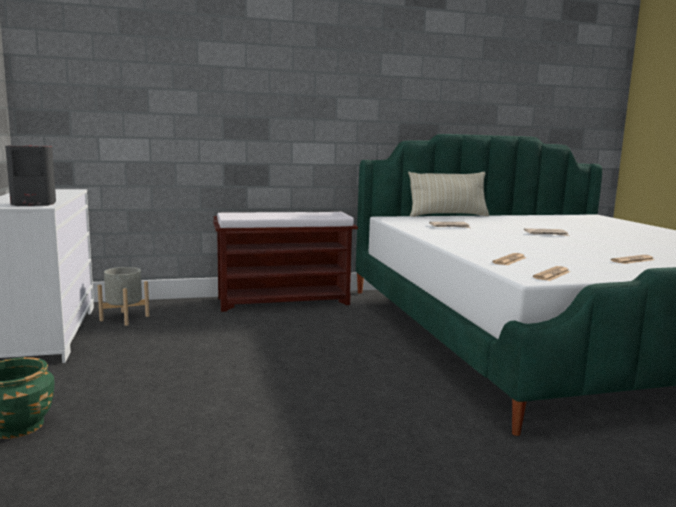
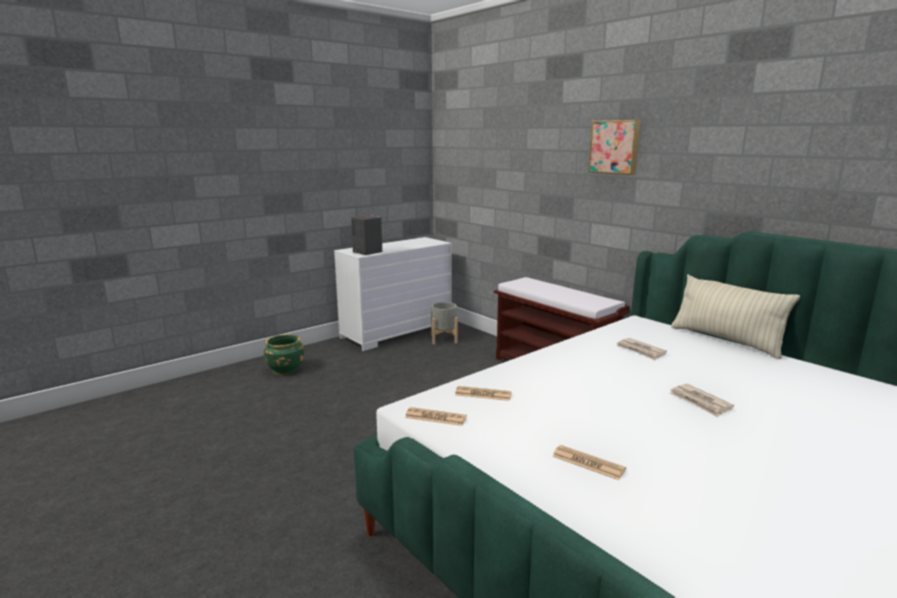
camera: 65 degrees right, 5 degrees up
none -> picture [588,120,640,175]

